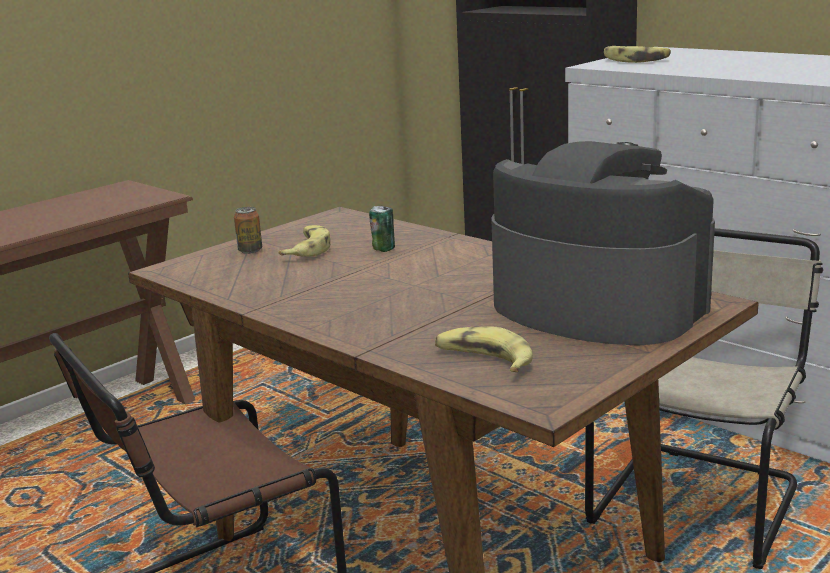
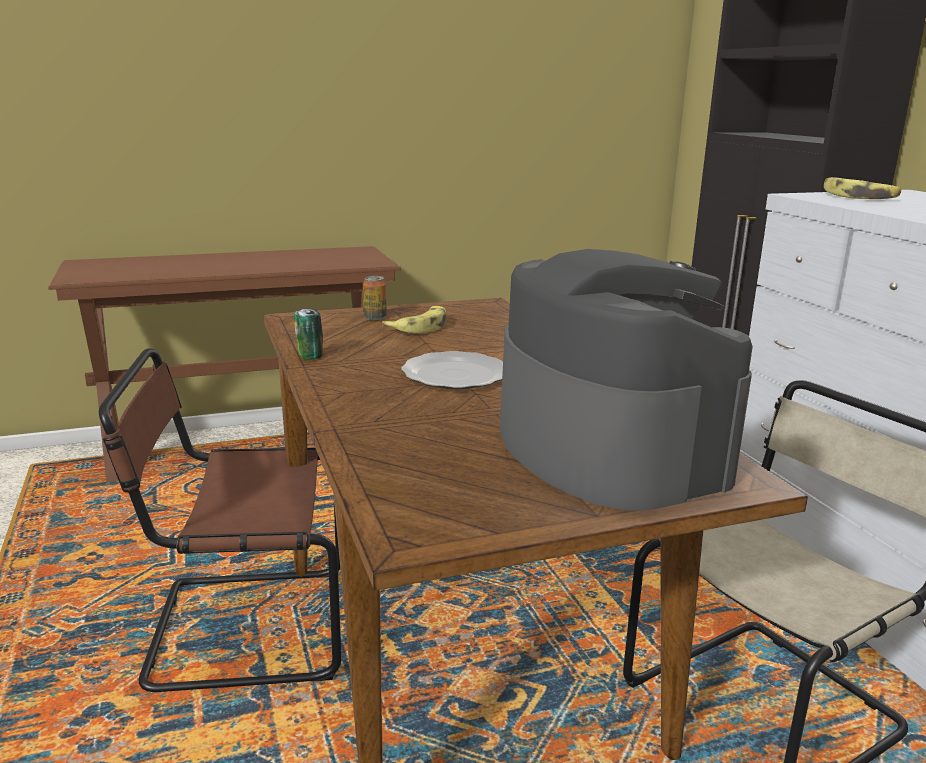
camera: 25 degrees right, 0 degrees up
can [369,206,395,252] -> can moved to [294,309,323,360]
banana [435,327,533,372] -> none
none -> plate [401,351,503,389]

